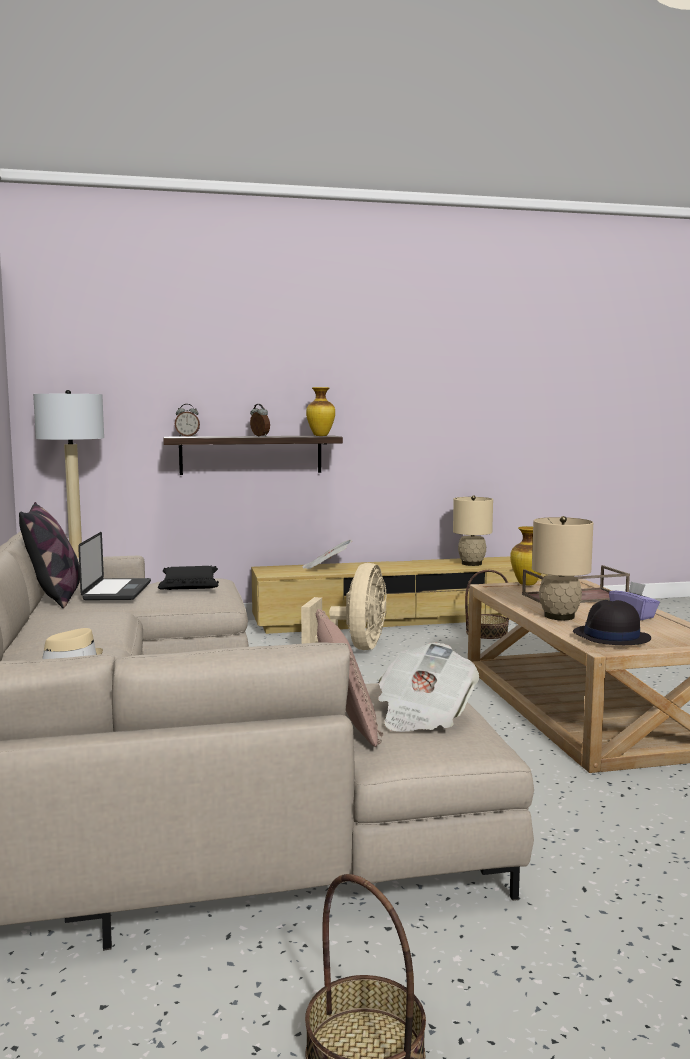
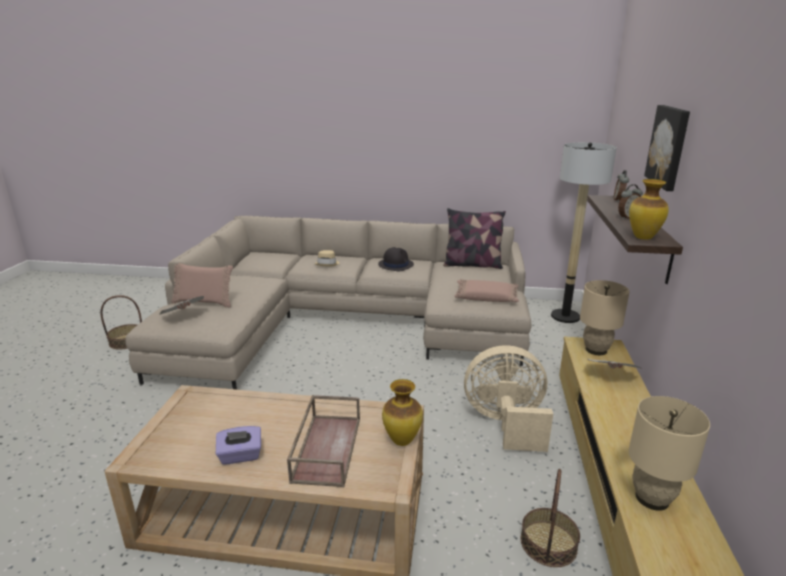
camera: 110 degrees right, 15 degrees up
laptop [78,532,151,600] -> none
black pillow [158,566,219,590] -> beige pillow [454,279,519,302]
beige fan [301,563,387,650] -> beige fan turned 150 degrees clockwise [464,345,553,452]
beige table lamp [532,516,593,620] -> beige table lamp moved to [580,280,630,355]
black hat [573,600,651,645] -> black hat moved to [378,247,414,271]
none -> picture [644,105,690,191]

